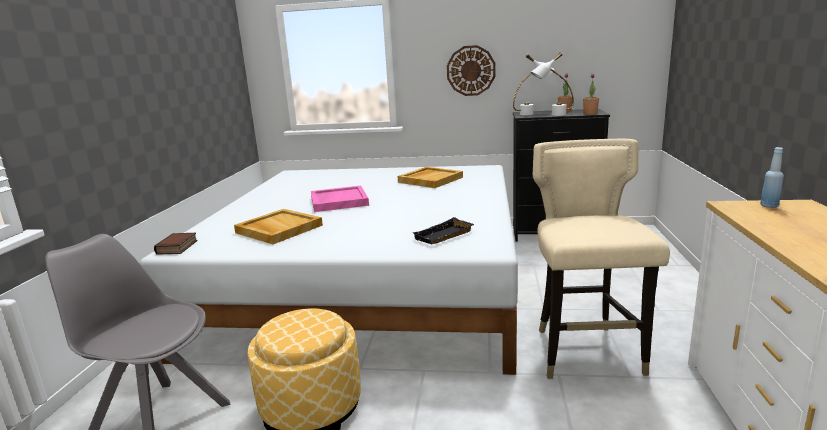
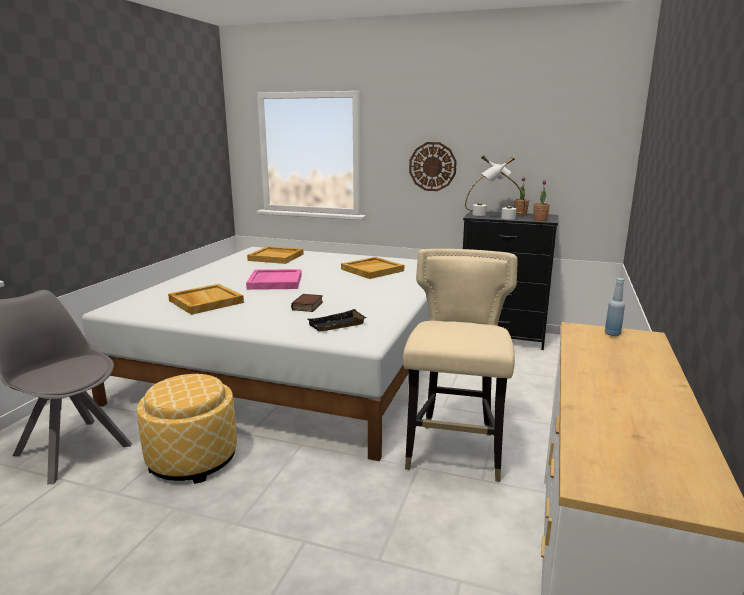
camera: 10 degrees right, 0 degrees up
book [154,233,198,255] -> book moved to [291,294,323,312]
none -> beige tray [247,246,303,264]

